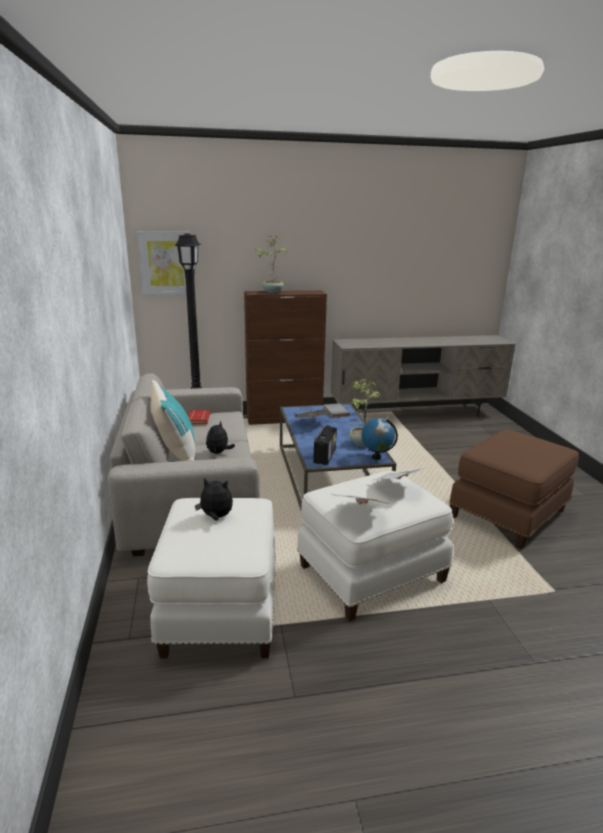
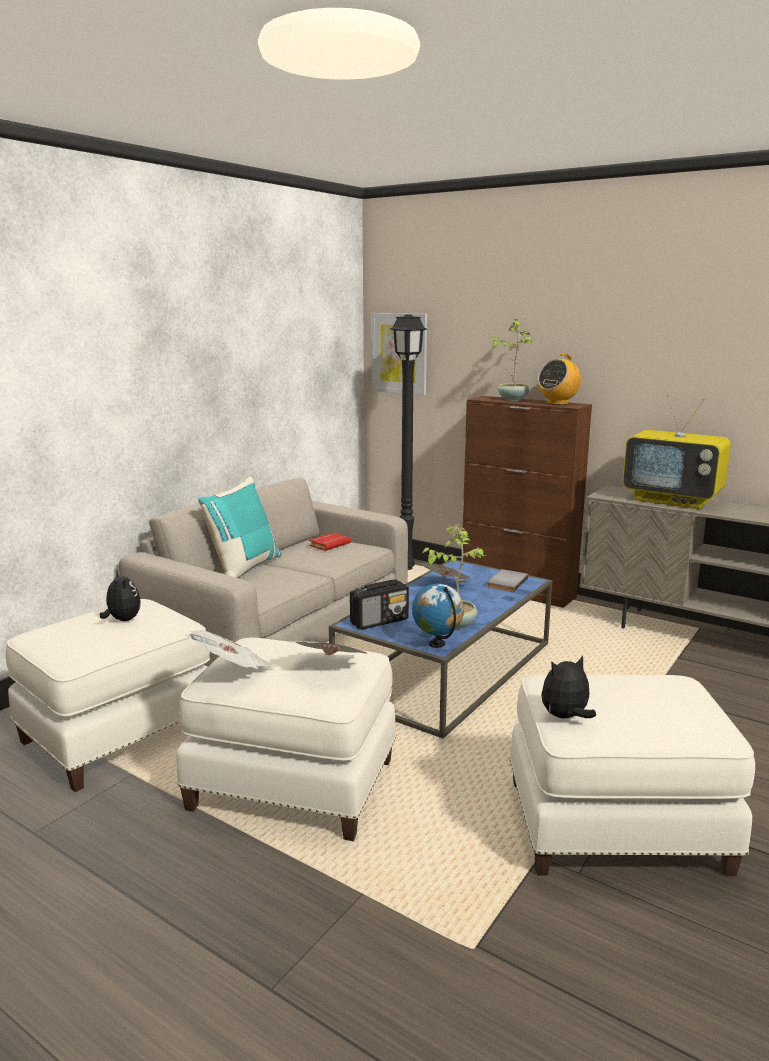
camera: 45 degrees right, 5 degrees down
plush toy [206,420,235,454] -> plush toy moved to [541,655,596,718]
brown ottoman [449,430,579,549] -> white ottoman [509,674,755,876]
none -> radio [538,354,581,405]
none -> television [623,395,731,509]

